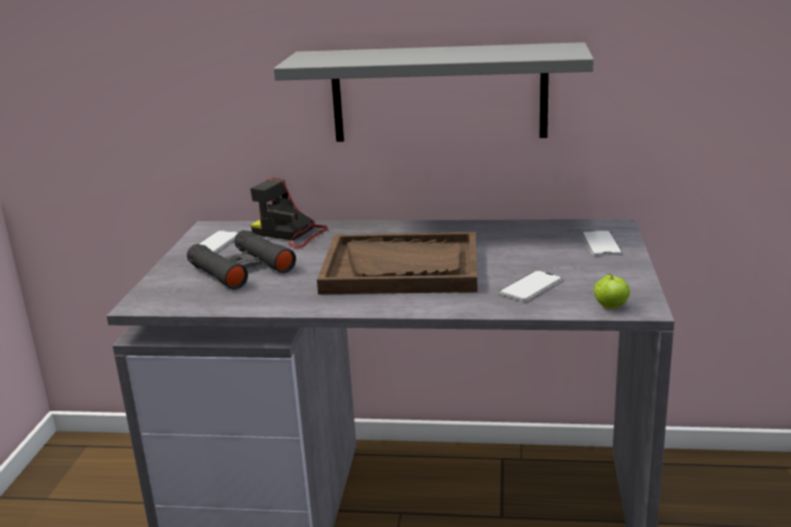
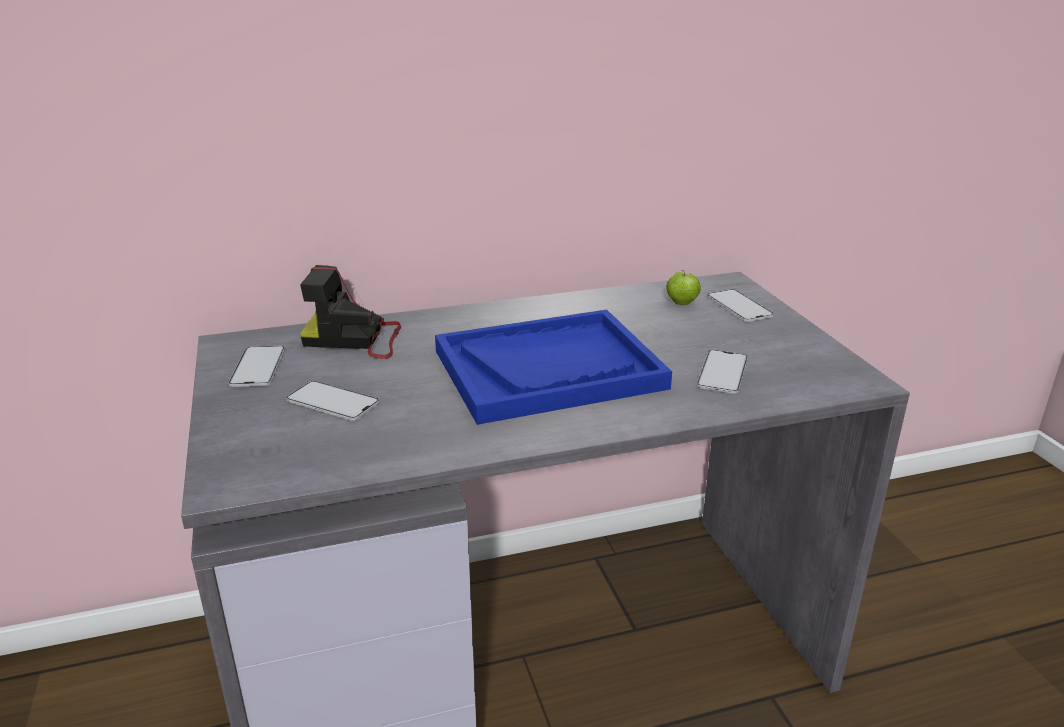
camera: 25 degrees left, 5 degrees up
black binoculars [187,230,296,289] -> phone [286,381,379,421]
grey shelf [273,42,594,142] -> none
brown tray [317,232,477,294] -> blue tray [435,310,672,425]
apple [594,273,630,309] -> apple moved to [666,270,701,305]

